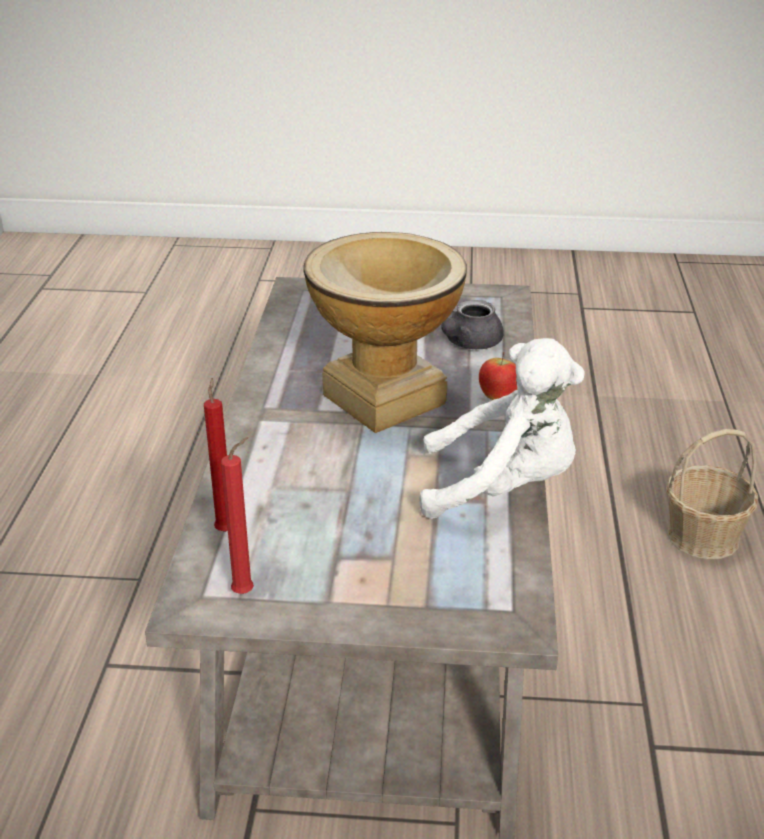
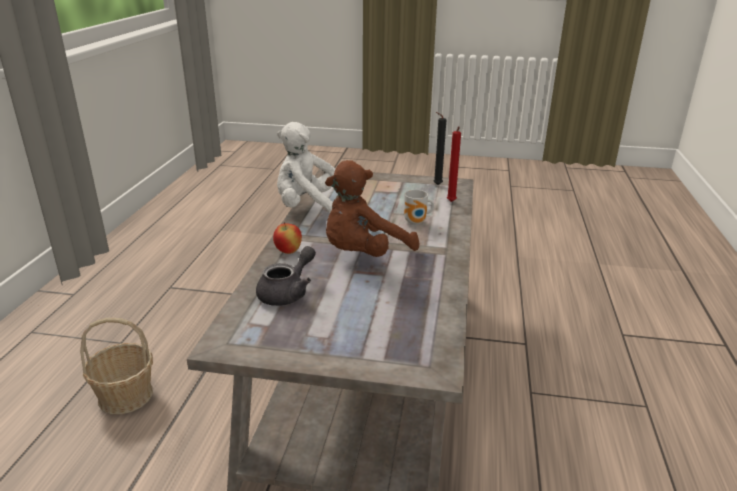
camera: 175 degrees left, 5 degrees down
red candle [221,437,254,594] -> black candle [434,112,446,185]
vase [303,232,467,433] -> brown plush toy [325,160,419,257]
none -> mug [404,190,434,225]

